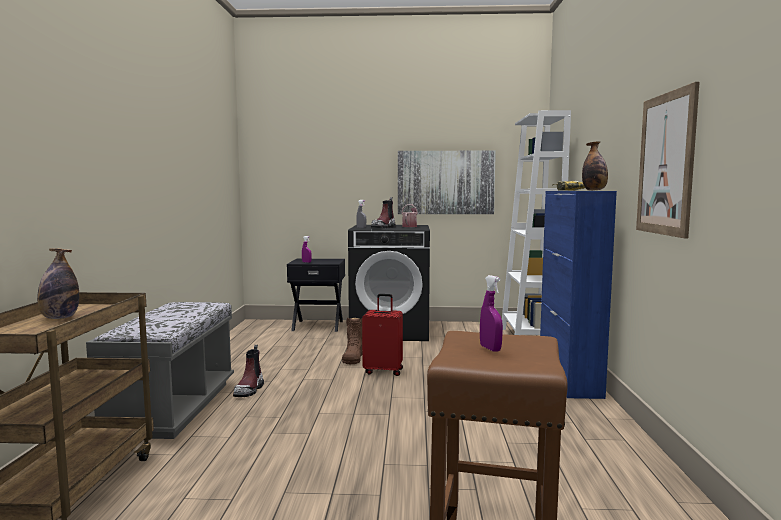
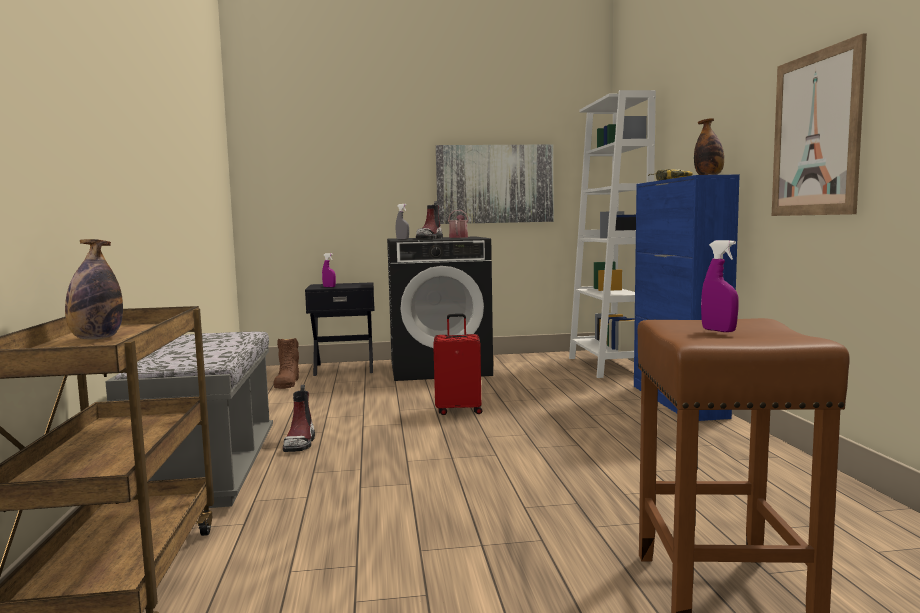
camera: 10 degrees left, 0 degrees up
brown boot [342,318,362,364] -> brown boot moved to [273,338,299,389]

